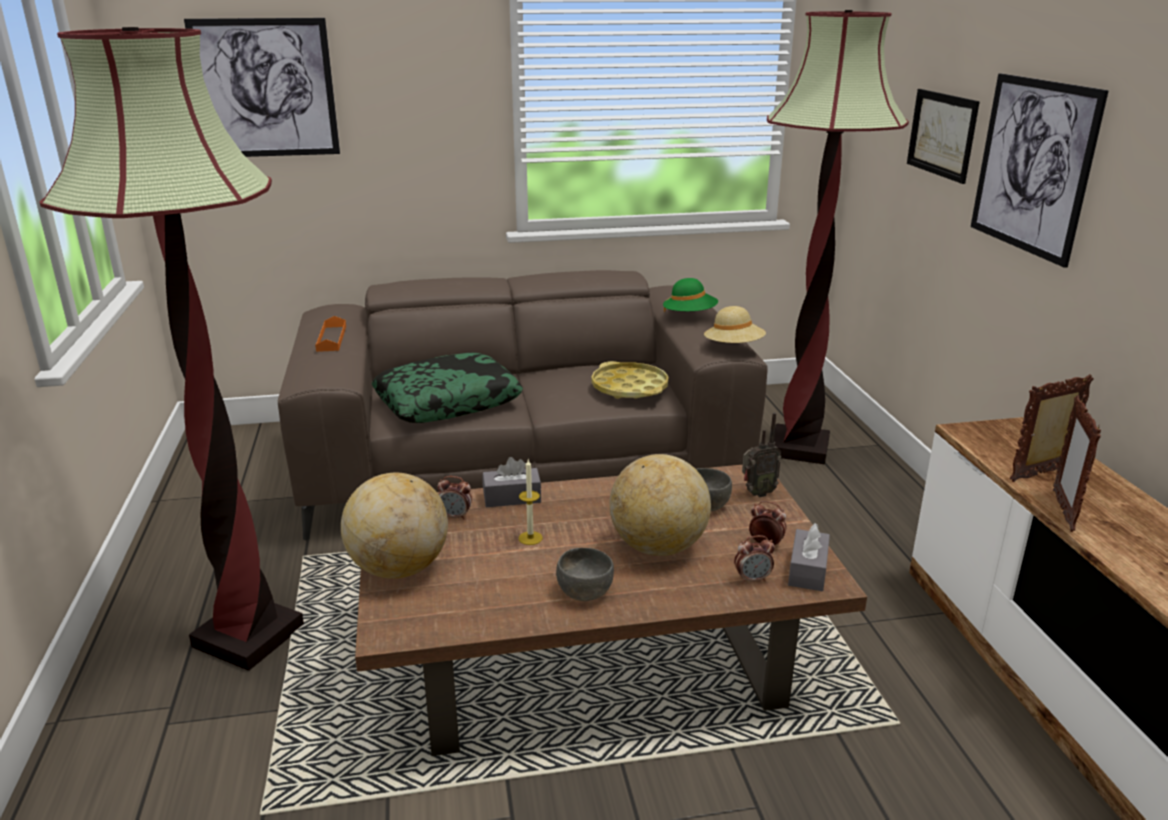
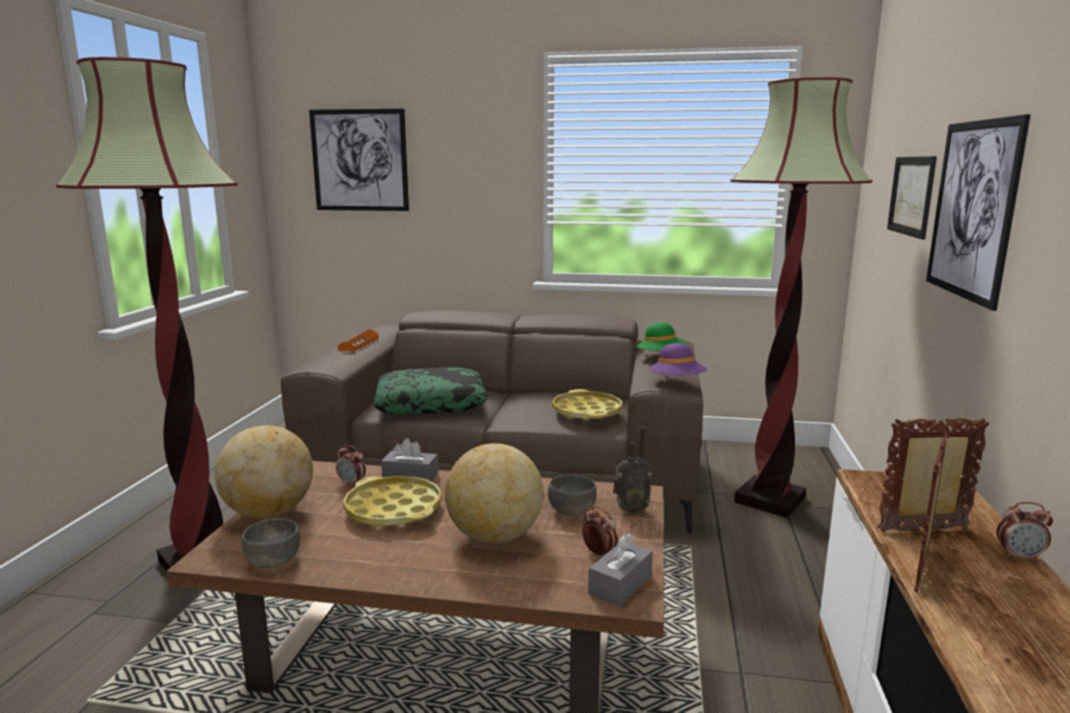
camera: 20 degrees right, 10 degrees down
candle [519,459,543,545] -> yellow tray [343,476,441,527]
grey bowl [556,548,614,601] -> grey bowl moved to [242,518,300,568]
beige hat [704,306,766,343] -> purple hat [648,343,707,375]
alarm clock [734,535,775,584] -> alarm clock moved to [996,502,1053,561]

